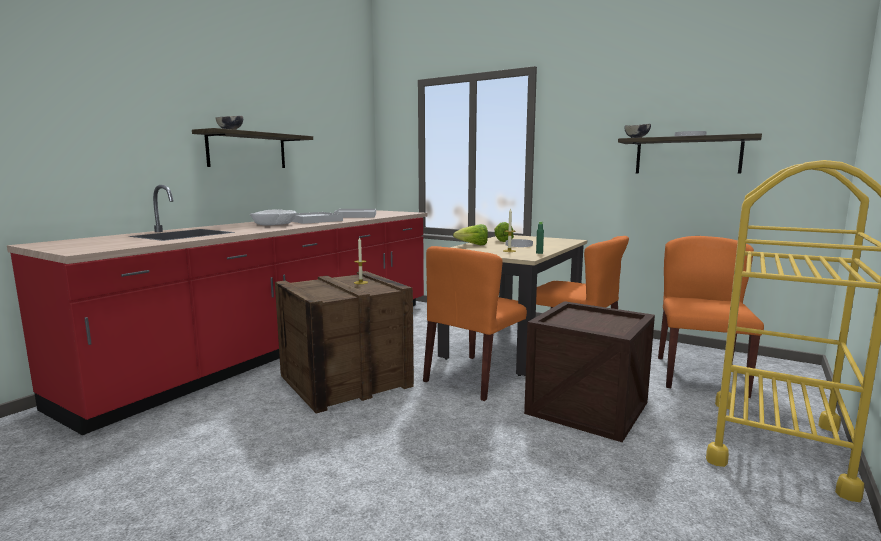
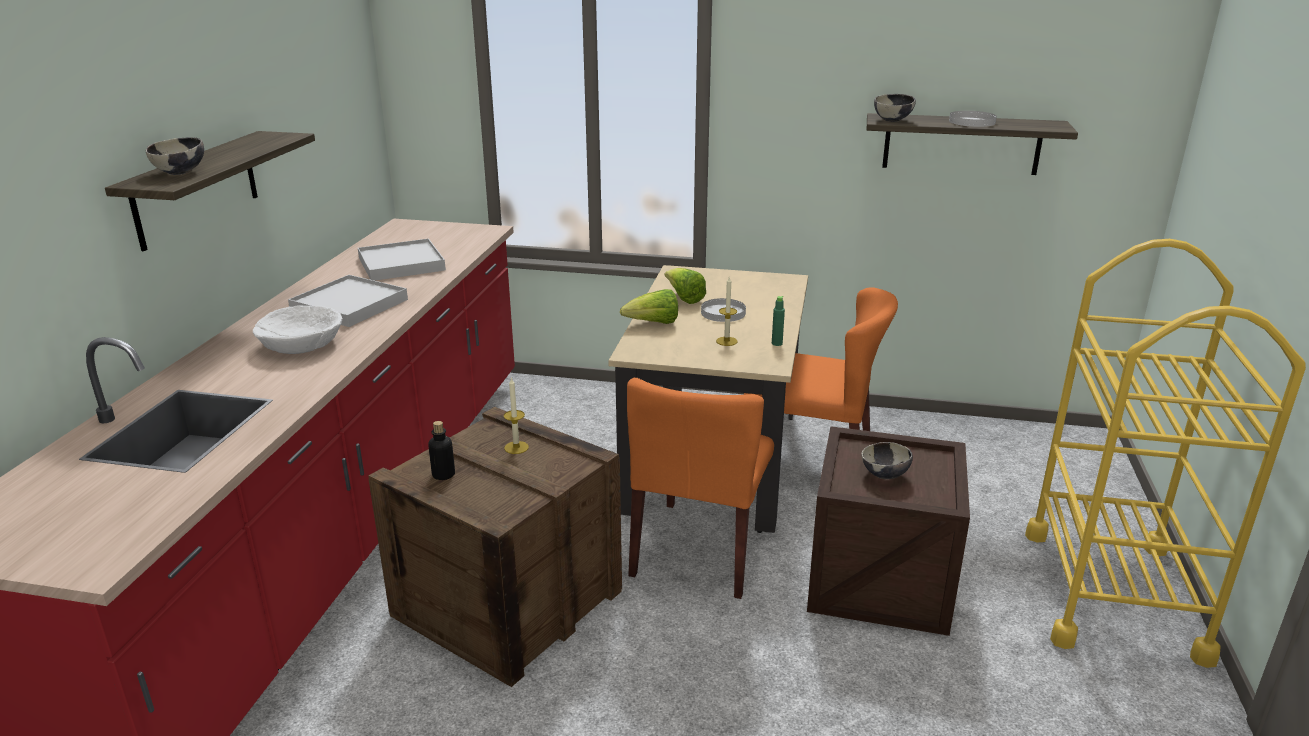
camera: 20 degrees left, 15 degrees up
orange chair [658,236,764,398] -> none
none -> bottle [429,421,455,480]
none -> bowl [861,442,913,479]

